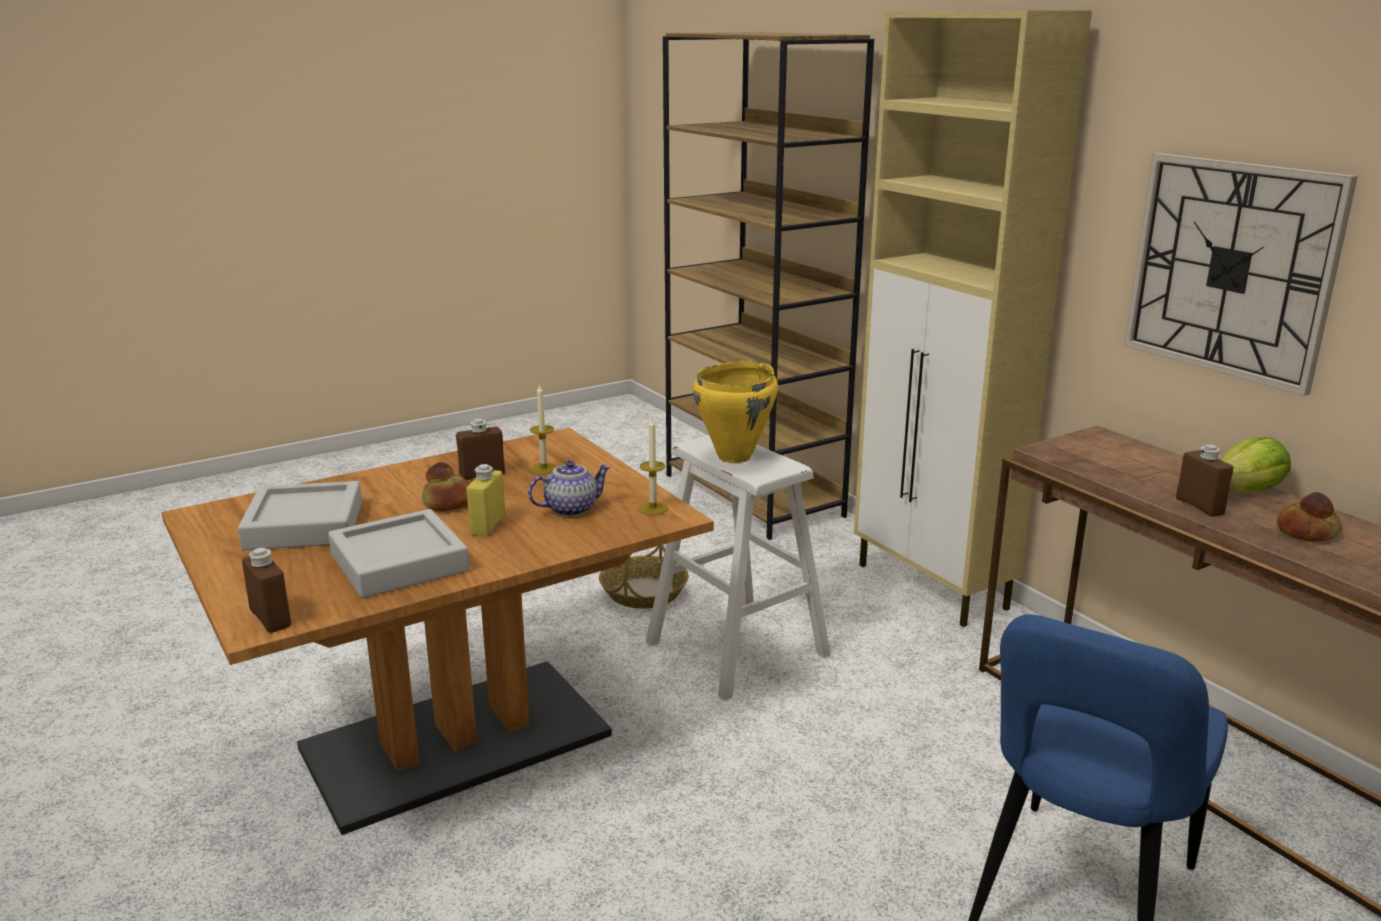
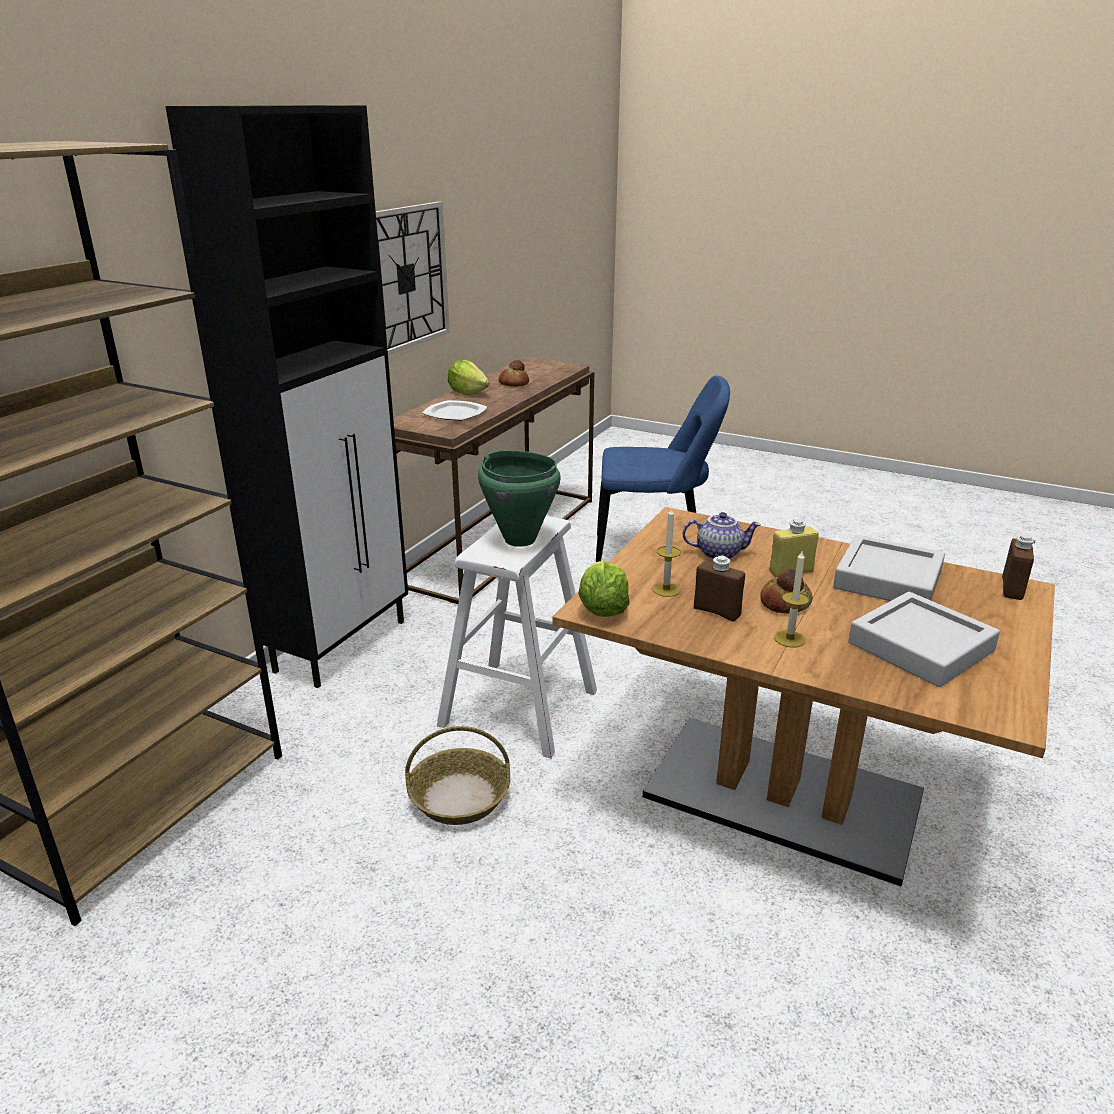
camera: 120 degrees left, 5 degrees up
teapot [528,461,611,517] -> teapot turned 150 degrees clockwise [683,512,761,559]
candle [638,418,668,515] -> candle moved to [774,551,809,648]
yellow cooking pot [693,361,778,463] -> green cooking pot [478,450,561,547]
beige cabinet [854,11,1092,627] -> black cabinet [165,105,408,688]
brown bottle [1176,444,1233,517] -> none
none -> plate [422,400,487,421]
none -> lettuce [578,561,630,617]

